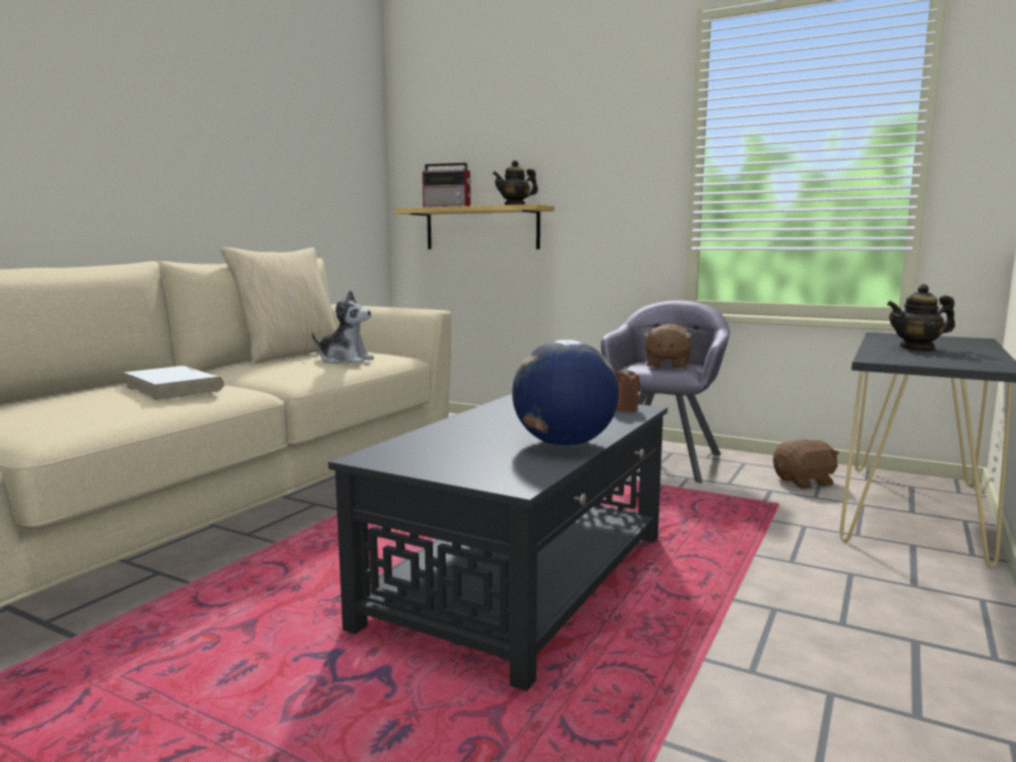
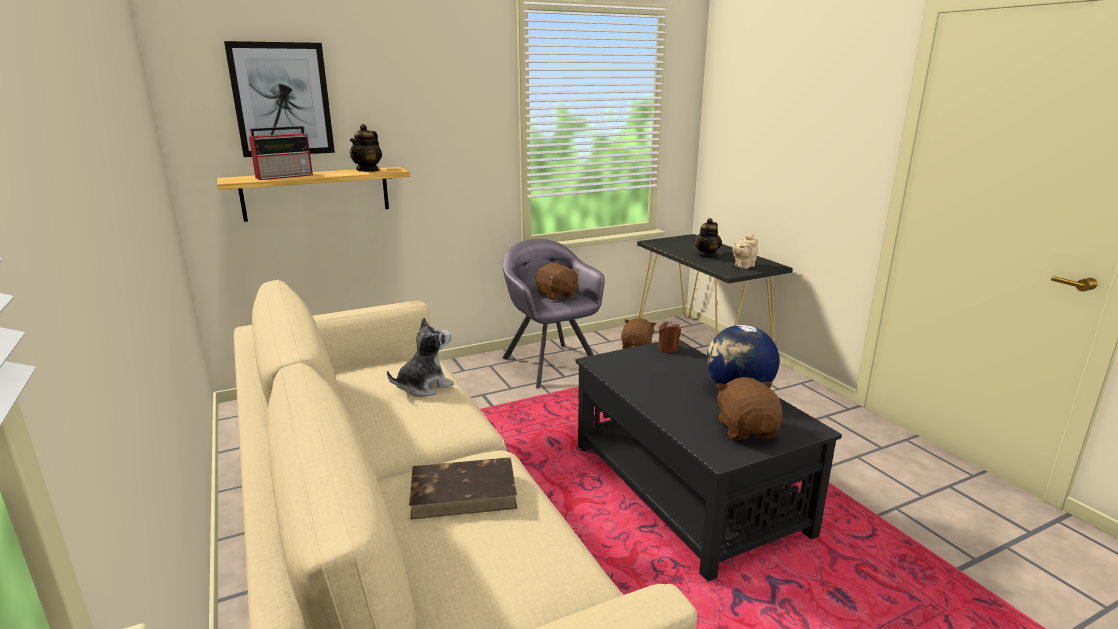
camera: 55 degrees left, 10 degrees up
white book [123,366,225,400] -> brown book [409,457,517,520]
beige pillow [220,247,337,364] -> none
none -> picture [224,41,335,157]
none -> brown plush toy [715,377,783,440]
none -> beige teapot [733,234,758,269]

